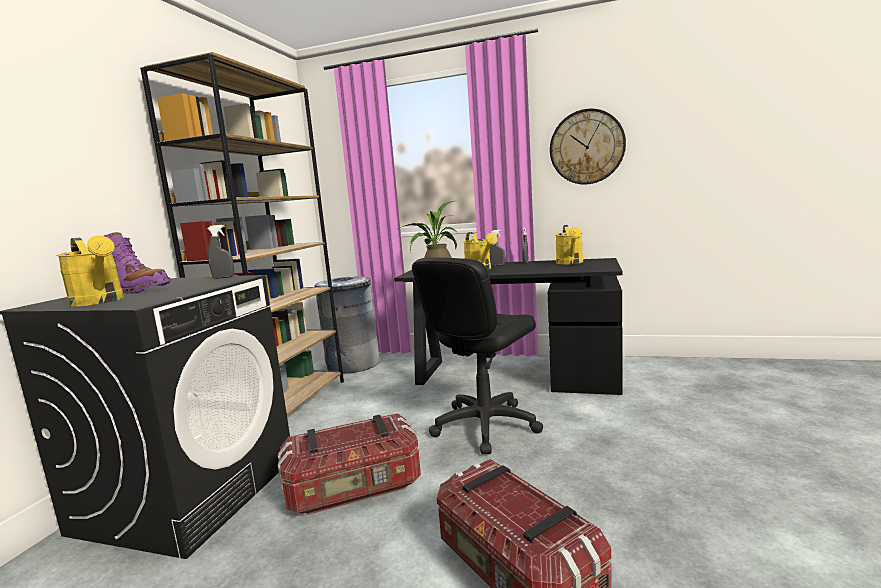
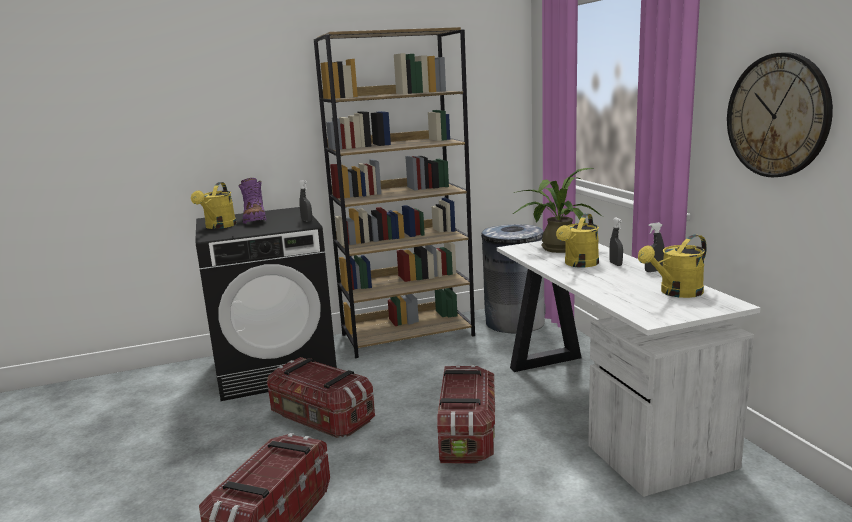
camera: 55 degrees right, 5 degrees up
black desk [394,258,623,395] -> white desk [497,241,760,497]
black office chair [412,257,543,454] -> storage box [437,365,495,464]

